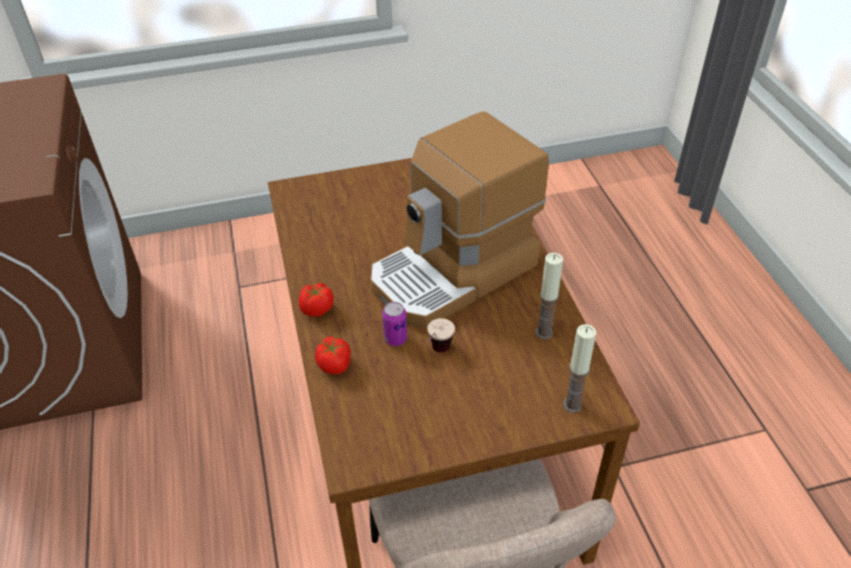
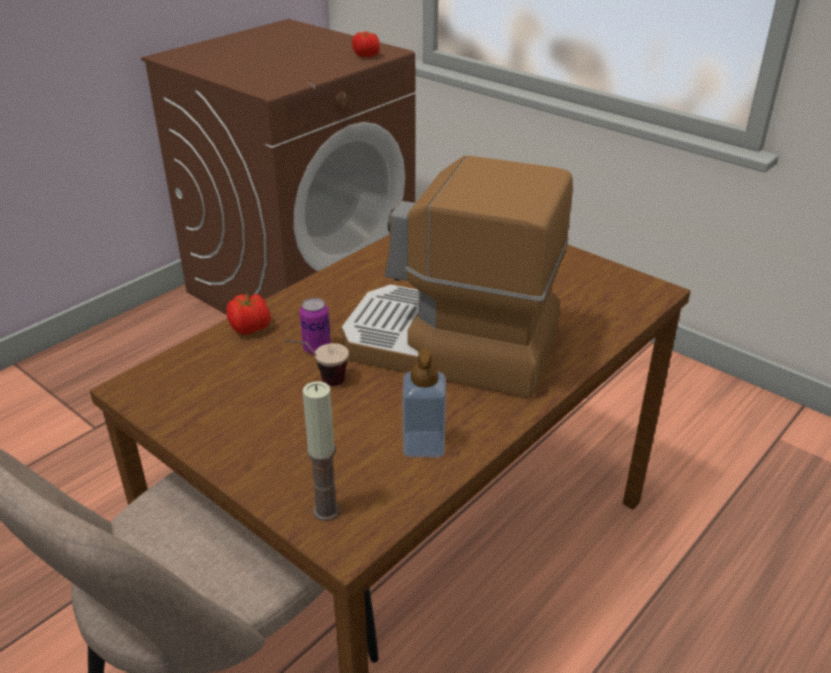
camera: 55 degrees right, 10 degrees down
tomato [299,283,334,317] -> tomato moved to [352,31,380,58]
candle [536,253,563,339] -> soap dispenser [402,349,446,458]

